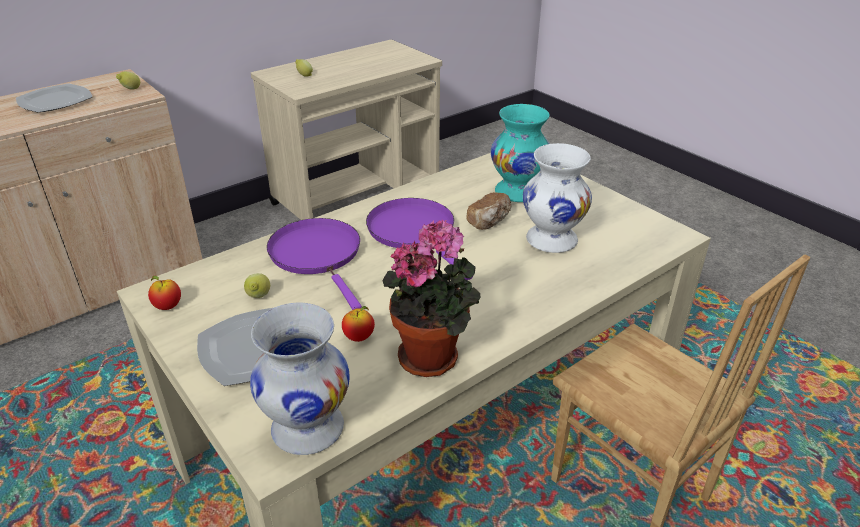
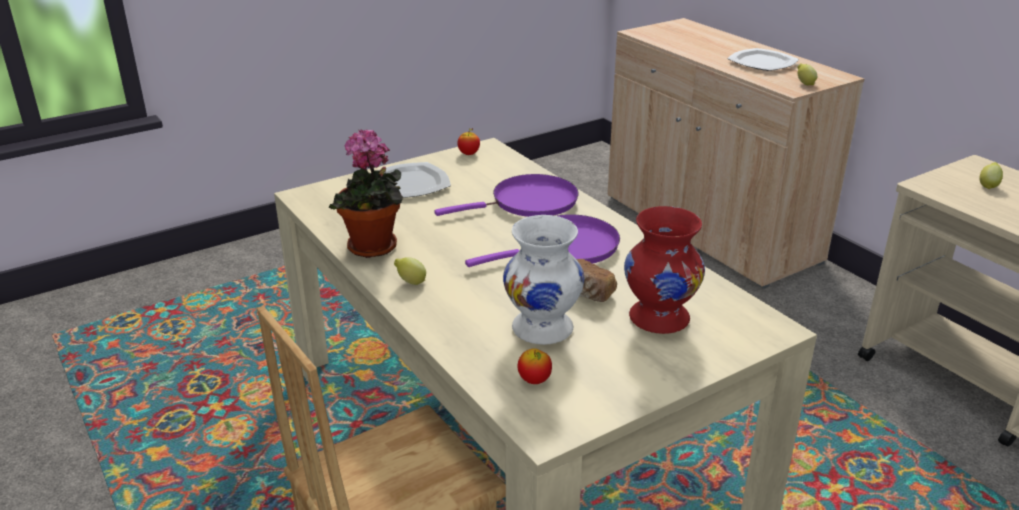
camera: 95 degrees right, 5 degrees down
lemon [244,273,270,298] -> lemon moved to [394,257,426,285]
white vase [250,303,350,455] -> none
apple [342,306,375,342] -> apple moved to [518,348,552,384]
turquoise vase [491,104,550,202] -> red vase [624,206,705,334]

